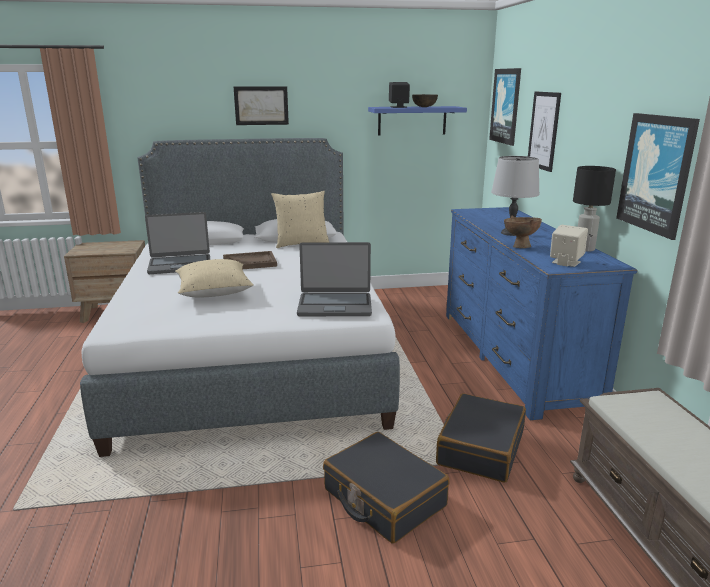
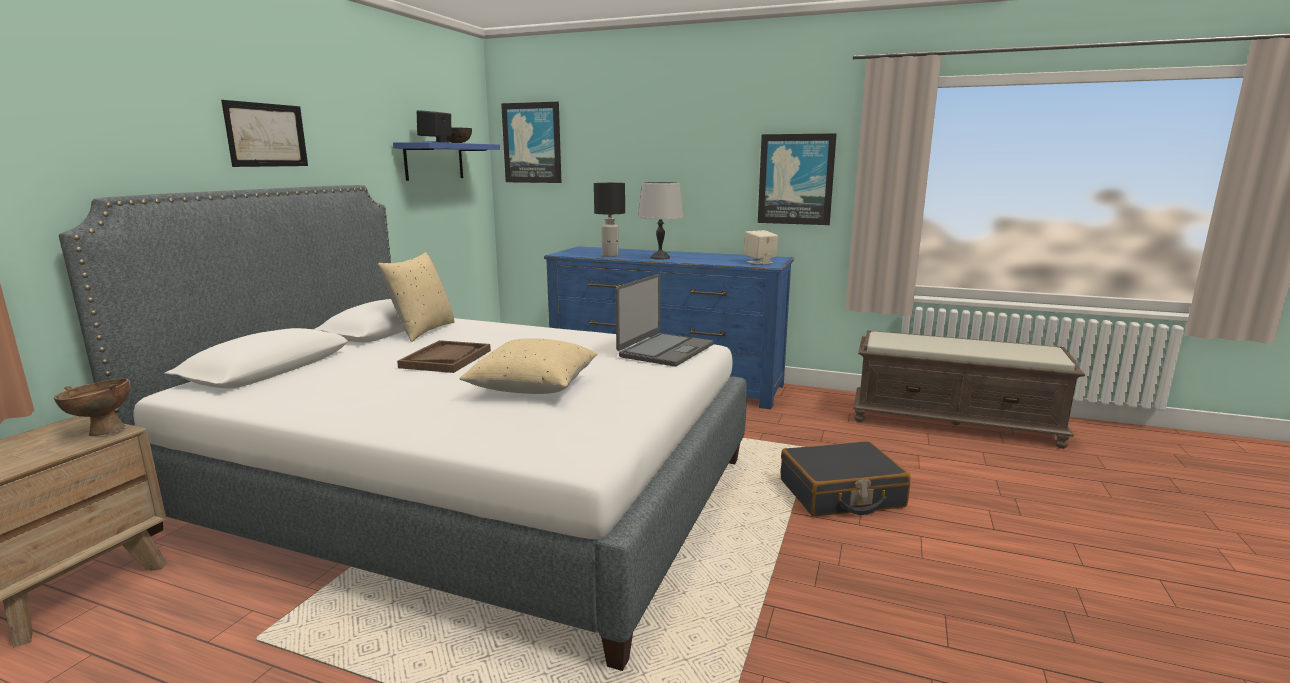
camera: 60 degrees left, 5 degrees down
laptop [145,212,210,274] -> none
black suitcase [436,393,526,483] -> none
brown bowl [504,216,542,248] -> brown bowl moved to [54,378,130,437]
picture [528,92,561,172] -> none
black table lamp [573,166,616,252] -> black table lamp moved to [594,183,625,257]

